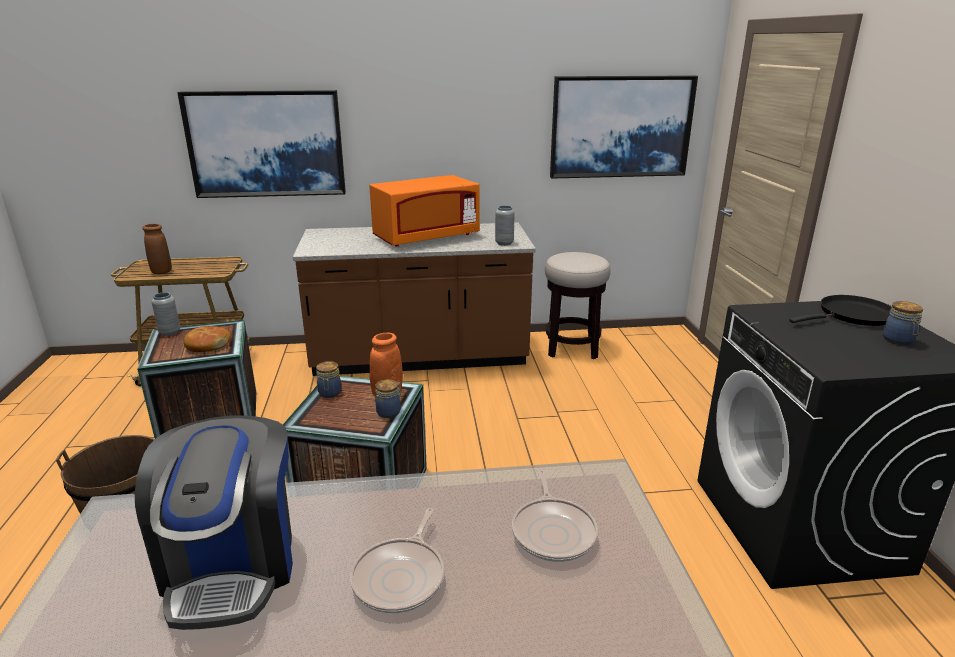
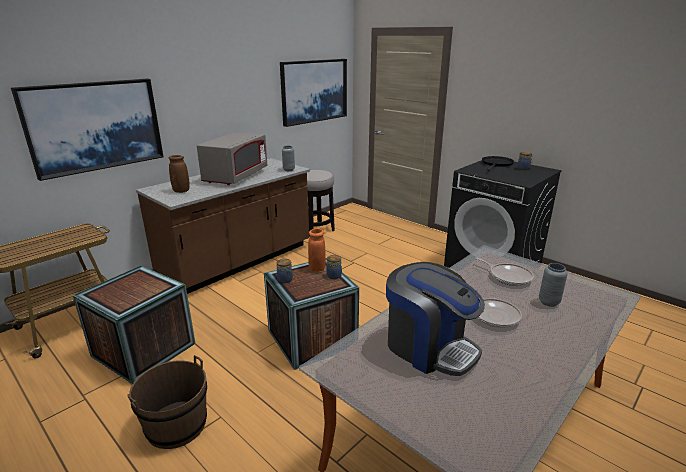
camera: 40 degrees left, 0 degrees up
brown vase [142,224,172,274] -> brown vase moved to [169,155,189,193]
grey vase [152,292,180,336] -> grey vase moved to [539,263,568,307]
bread [184,326,231,352] -> none
orange microwave [369,175,480,246] -> grey microwave [197,132,267,185]

